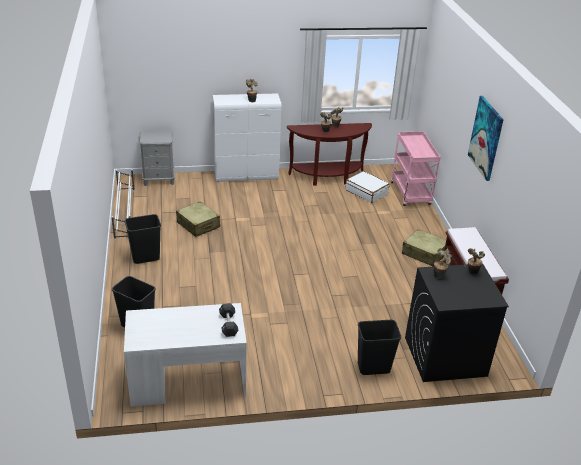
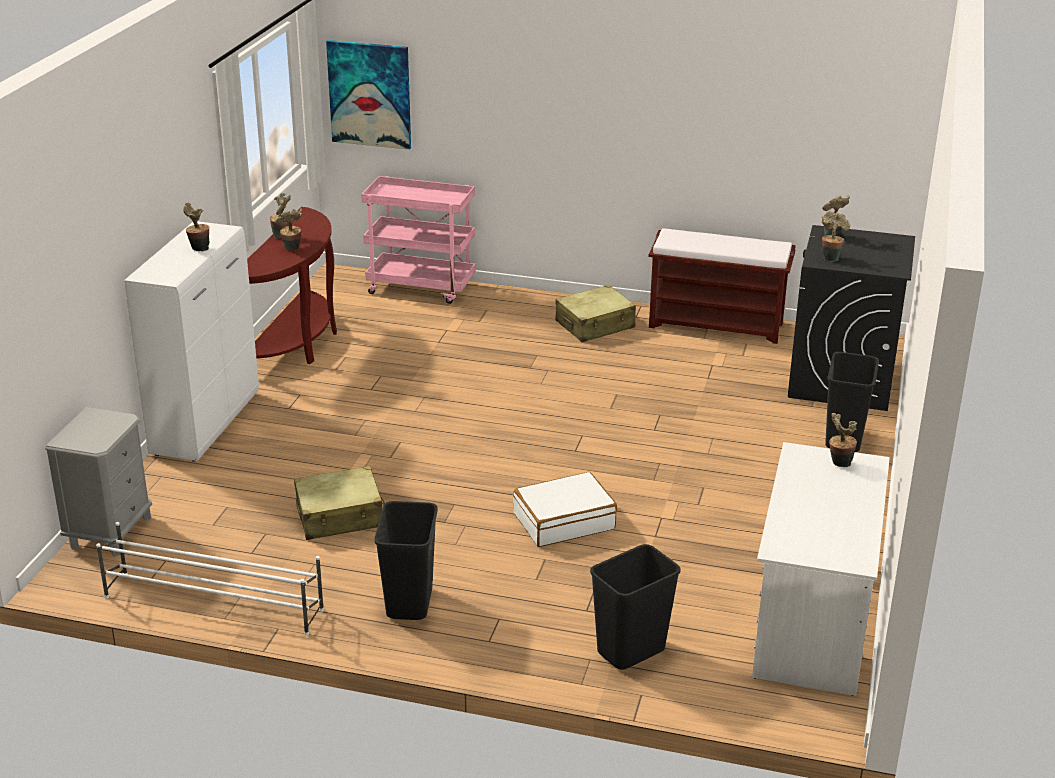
camera: 65 degrees left, 5 degrees down
black dumbbell [219,303,238,337] -> potted plant [829,413,857,467]
white suitcase [345,171,390,203] -> white suitcase moved to [513,472,617,547]
picture [468,96,504,181] -> picture moved to [326,40,411,150]

